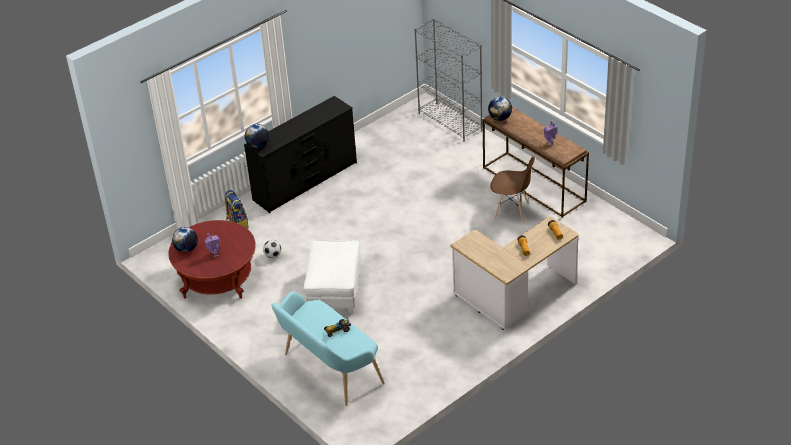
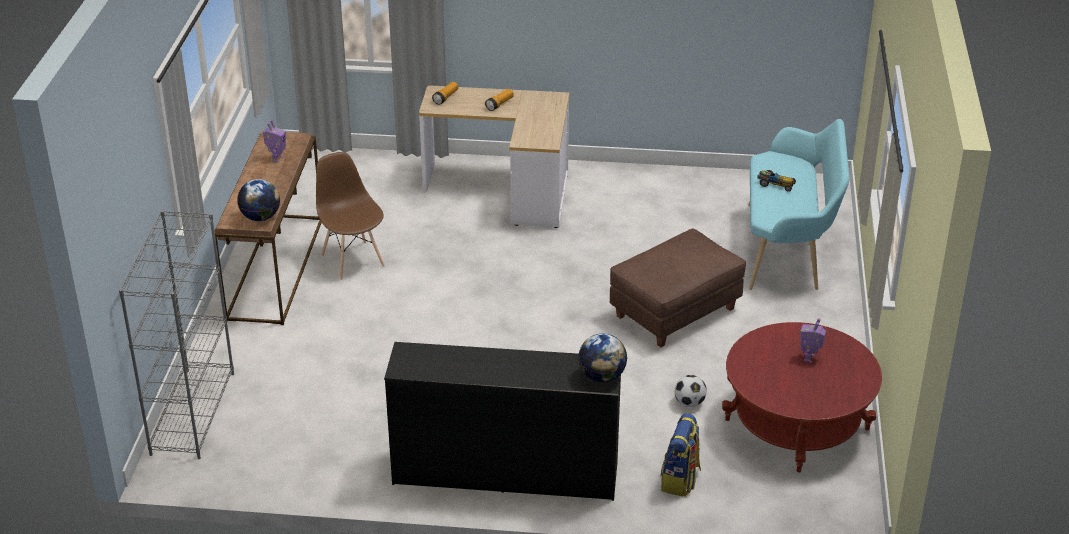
camera: 135 degrees left, 5 degrees down
globe [172,227,198,253] -> none
white ottoman [304,240,361,313] -> brown ottoman [610,229,746,348]

